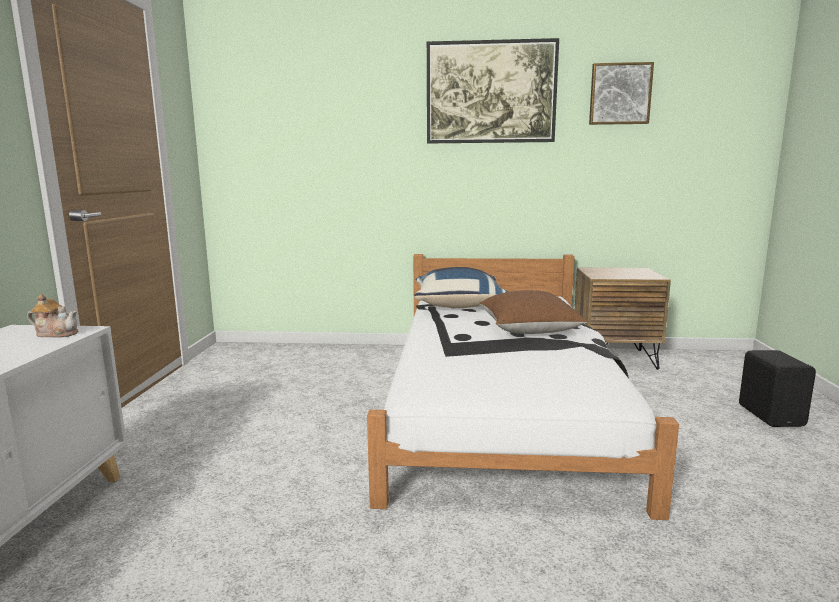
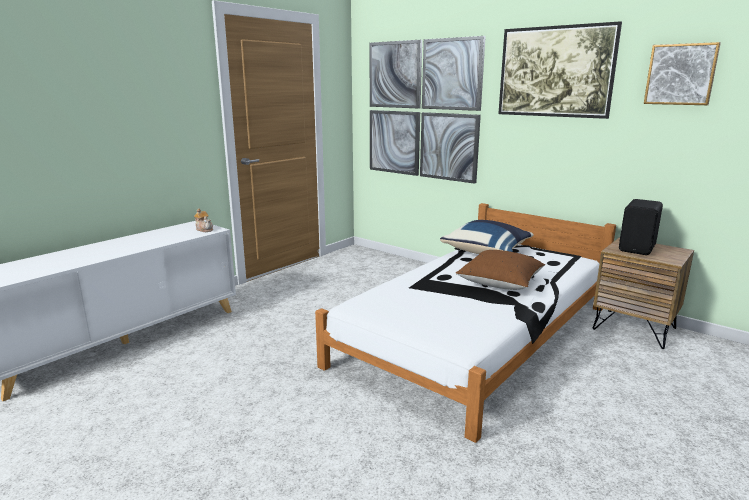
camera: 35 degrees right, 5 degrees up
black speaker [739,350,816,427] -> black speaker moved to [619,199,663,255]
none -> picture [370,36,486,184]

